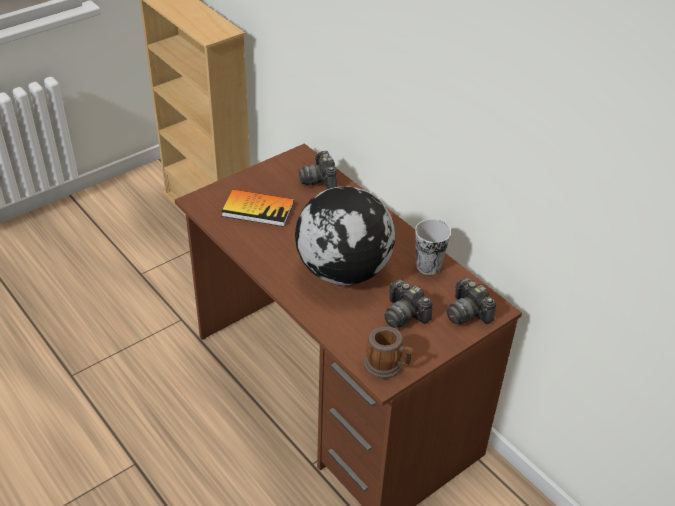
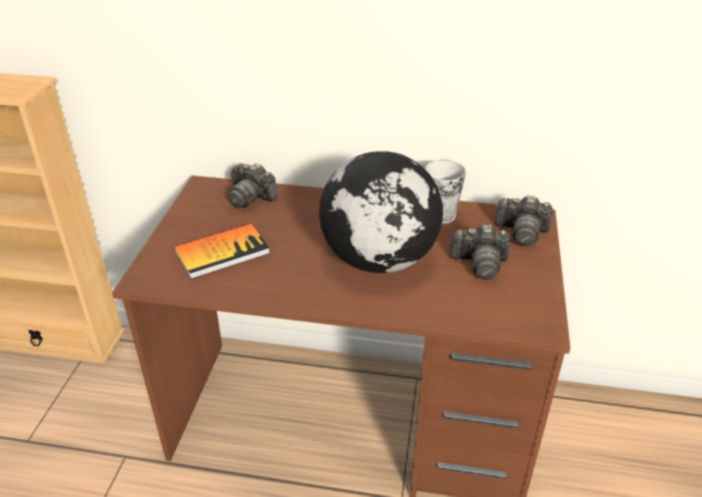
camera: 40 degrees left, 5 degrees down
mug [364,326,414,379] -> none

